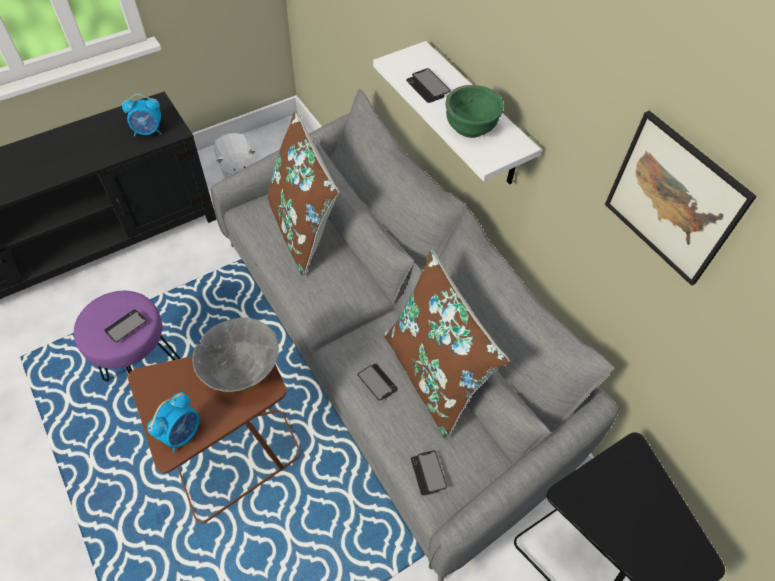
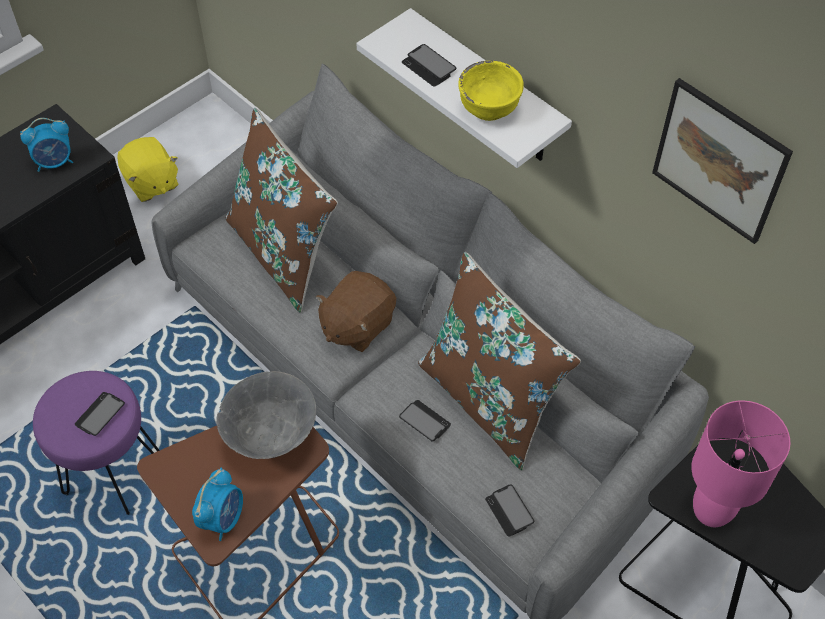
camera: 10 degrees left, 0 degrees up
white plush toy [214,133,256,178] -> yellow plush toy [117,137,179,202]
green bowl [446,85,504,138] -> yellow bowl [458,61,524,121]
none -> brown plush toy [316,271,396,352]
none -> pink table lamp [691,401,790,527]

